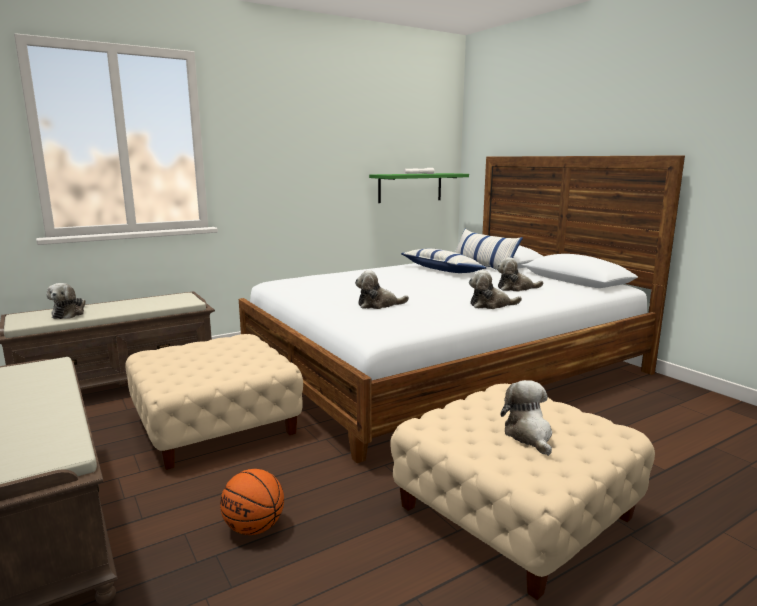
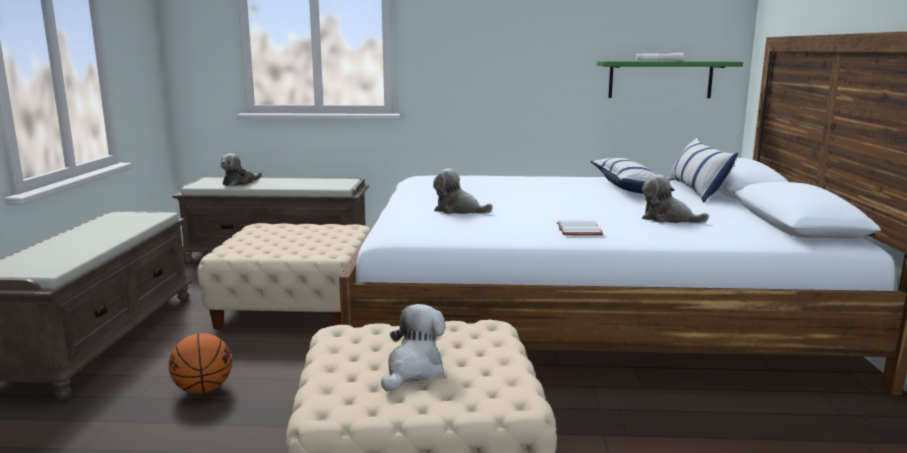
camera: 35 degrees right, 0 degrees up
plush toy [469,270,522,309] -> white book [557,220,603,235]

